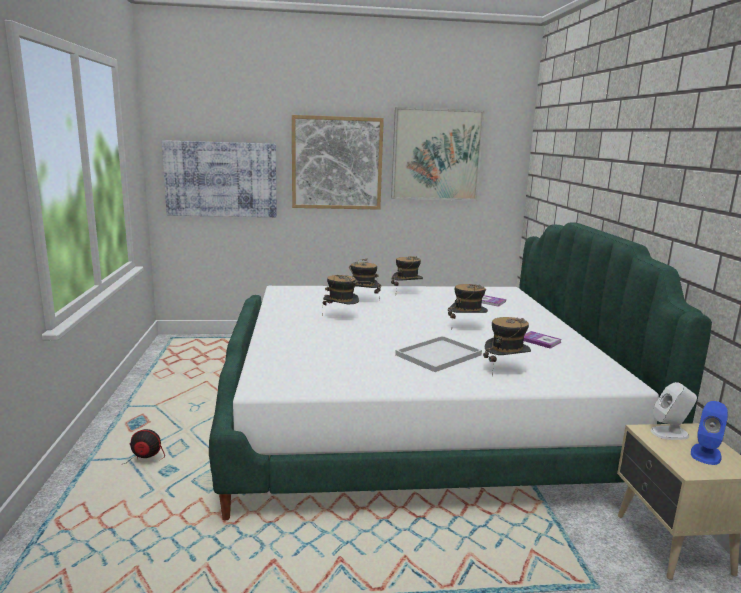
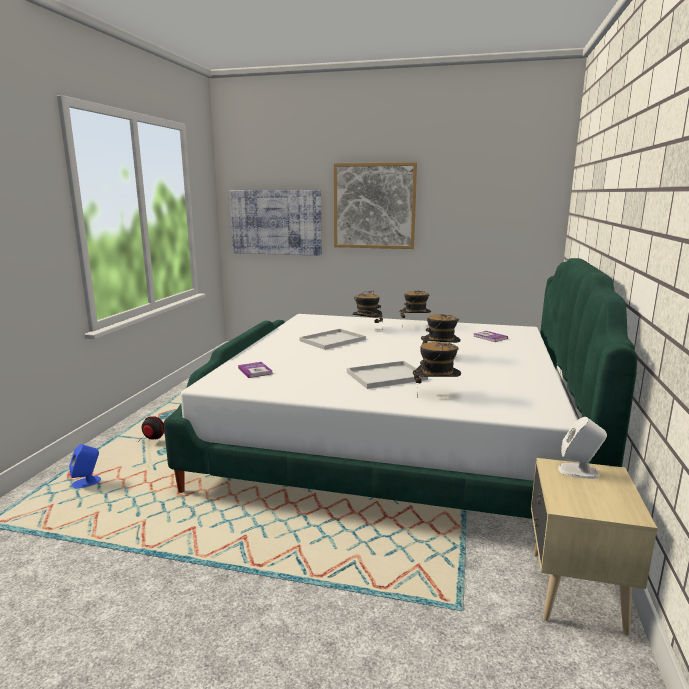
camera: 20 degrees right, 0 degrees up
hat [322,274,359,316] -> white tray [299,329,366,350]
picture [391,107,485,201] -> none
book [524,331,562,349] -> book moved to [238,362,272,378]
blue speaker [691,401,728,465] -> blue speaker moved to [69,444,101,488]

